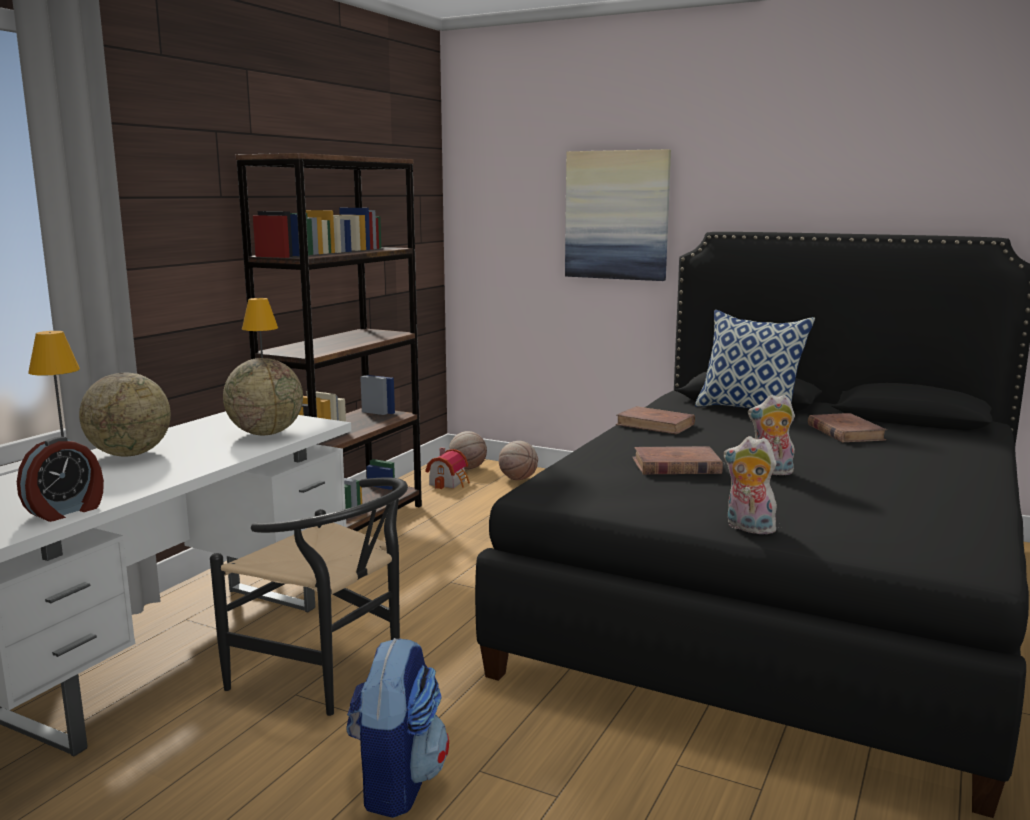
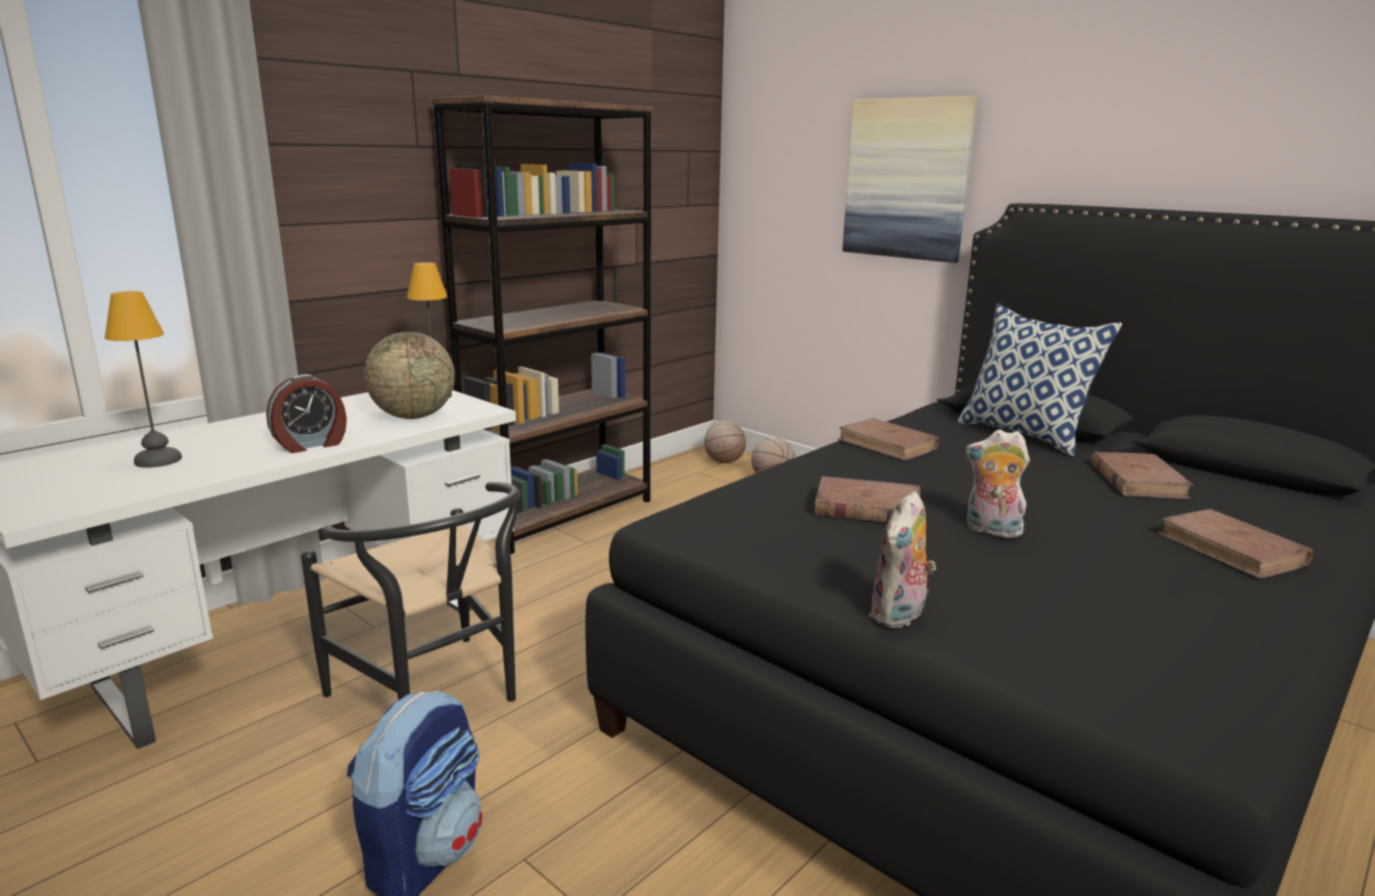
camera: 15 degrees right, 5 degrees up
alarm clock [17,437,104,522] -> alarm clock moved to [266,374,347,453]
globe [79,373,171,456] -> none
toy house [425,447,470,489] -> none
plush toy [724,436,781,534] -> plush toy turned 105 degrees counterclockwise [869,491,936,628]
none -> brown book [1158,509,1313,579]

